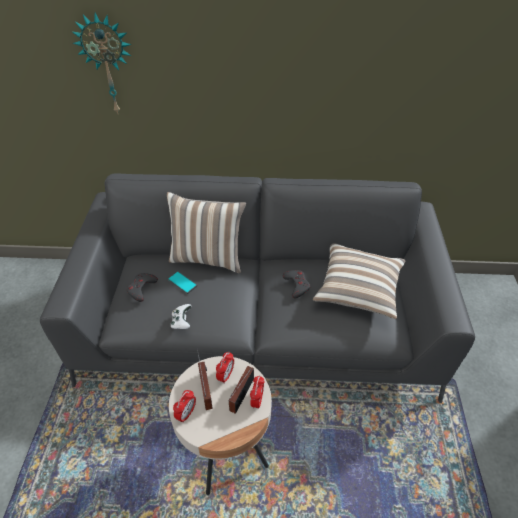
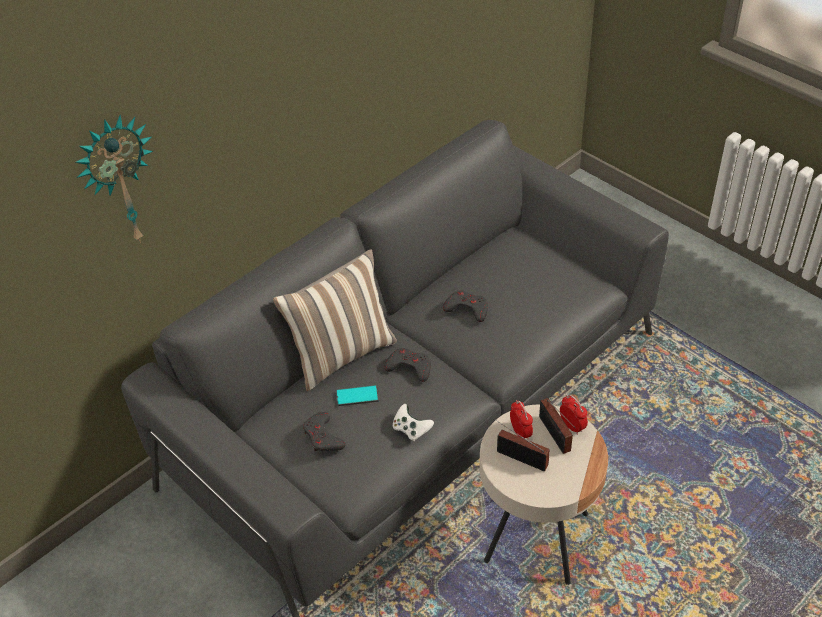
camera: 45 degrees left, 0 degrees up
alarm clock [173,390,196,423] -> none
pillow [313,243,405,319] -> none
none -> grey game controller [384,348,431,382]

